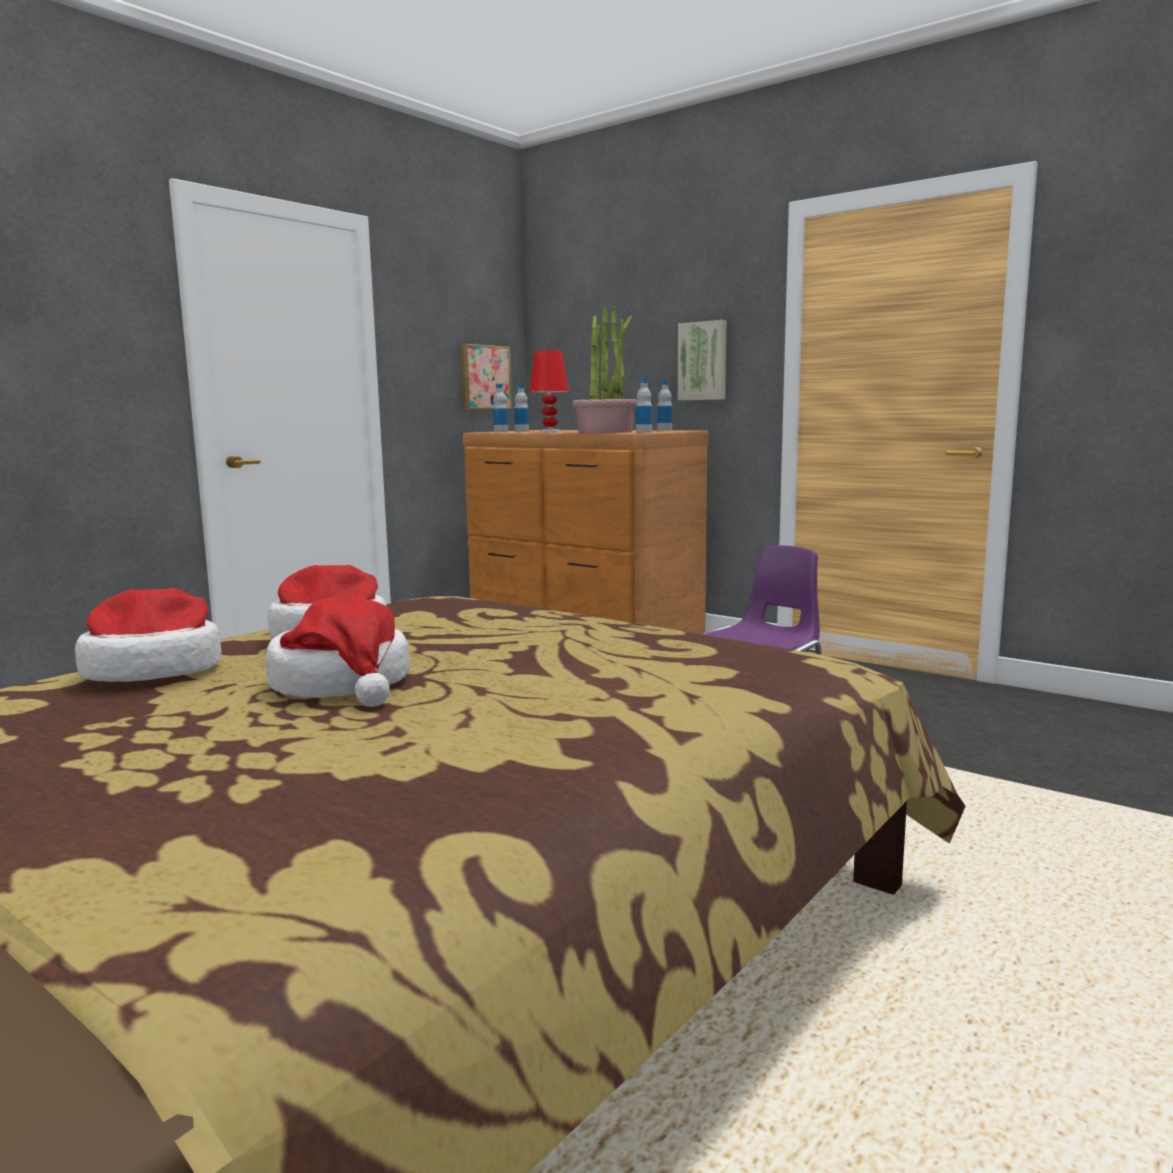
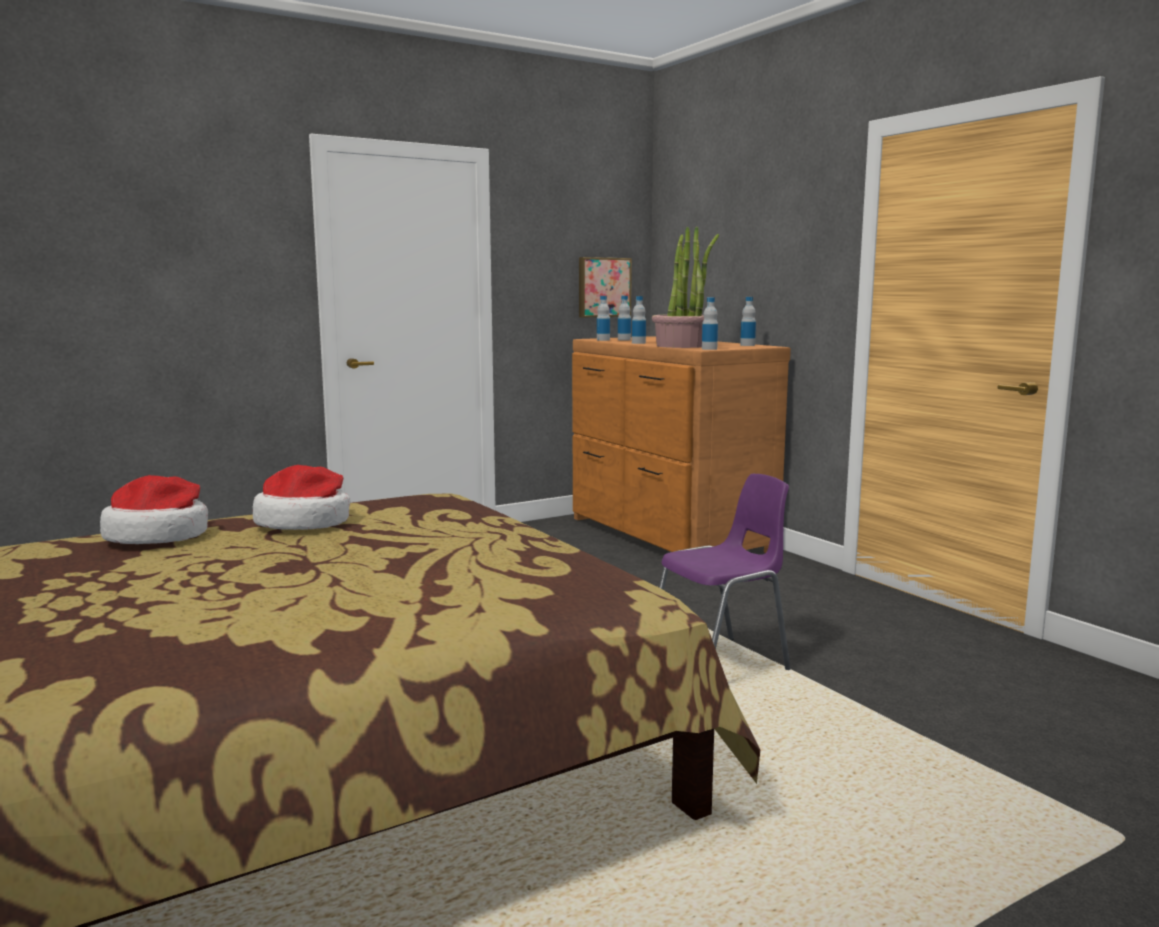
camera: 20 degrees right, 0 degrees up
hat [266,596,410,707] -> none
red table lamp [530,350,569,433] -> bottle [632,296,646,344]
picture [678,320,726,400] -> none

